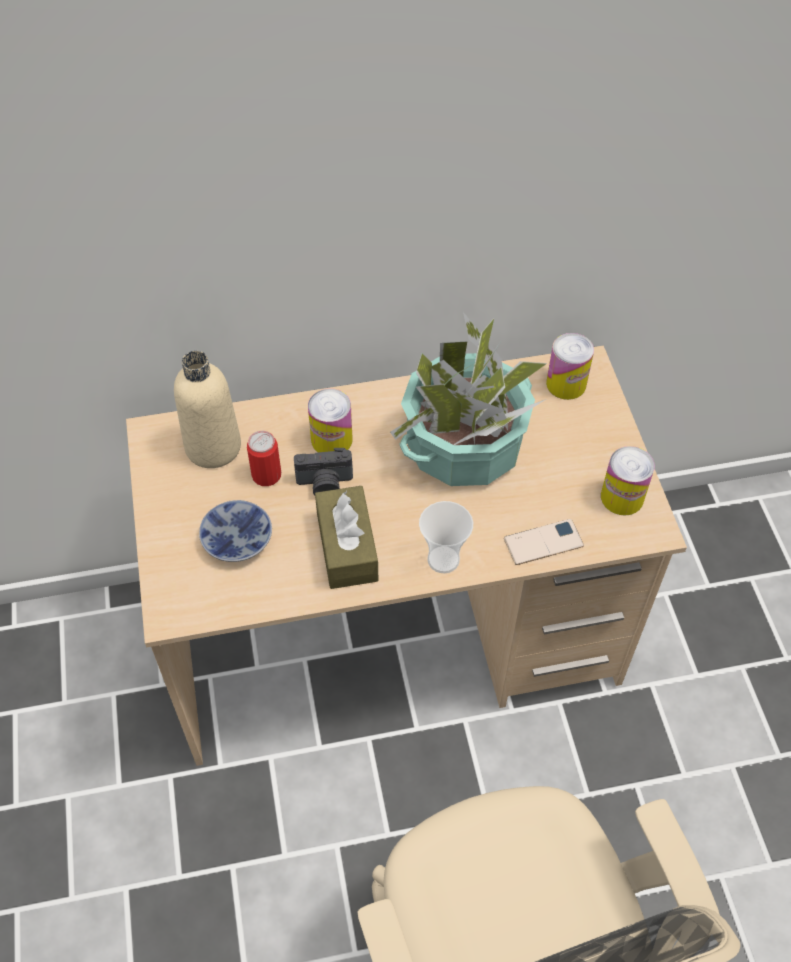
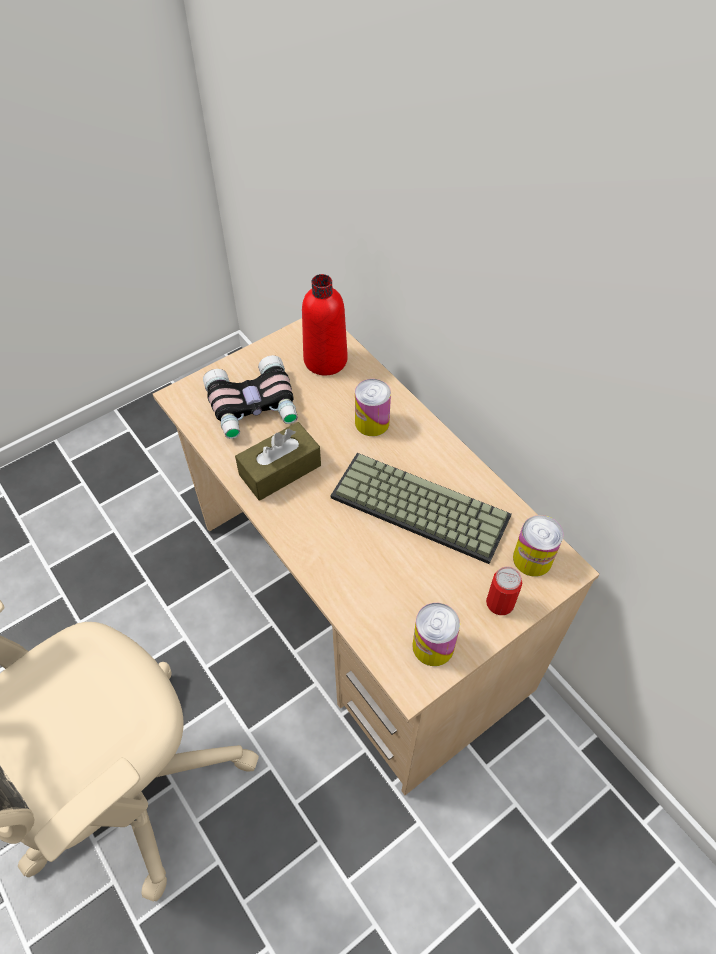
camera: 65 degrees right, 0 degrees up
beige bottle [174,351,241,468] -> red bottle [302,274,348,375]
bowl [199,500,272,562] -> binoculars [203,355,298,439]
can [247,431,281,486] -> can moved to [486,566,522,615]
camera [294,448,353,495] -> none
potted plant [390,312,547,486] -> keyboard [331,453,512,564]
cup [419,501,473,573] -> none
phone [504,519,584,565] -> none

